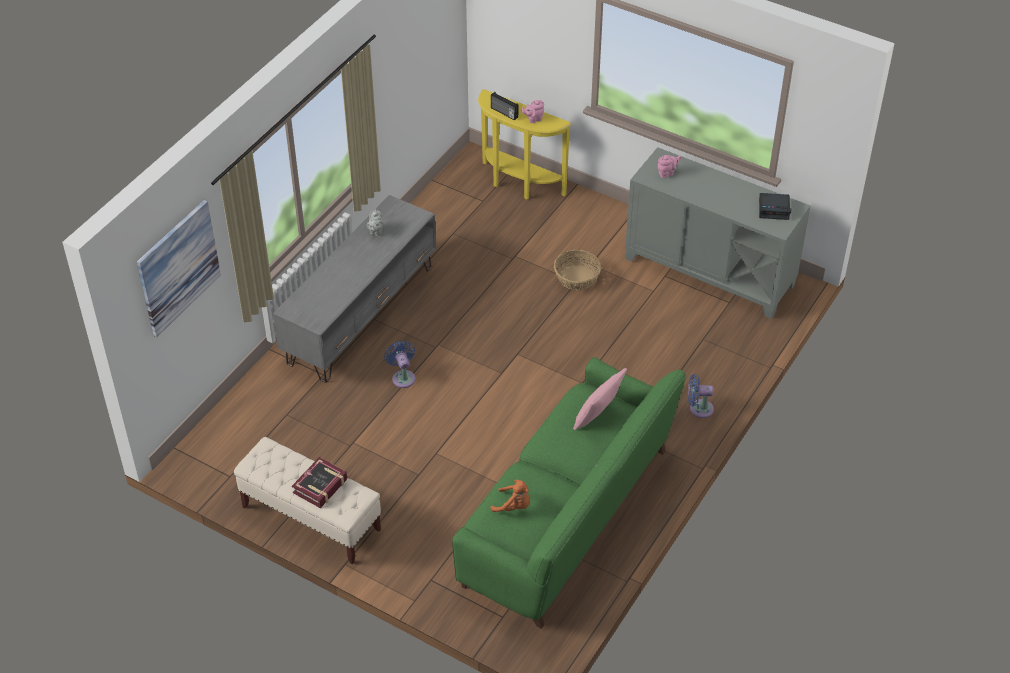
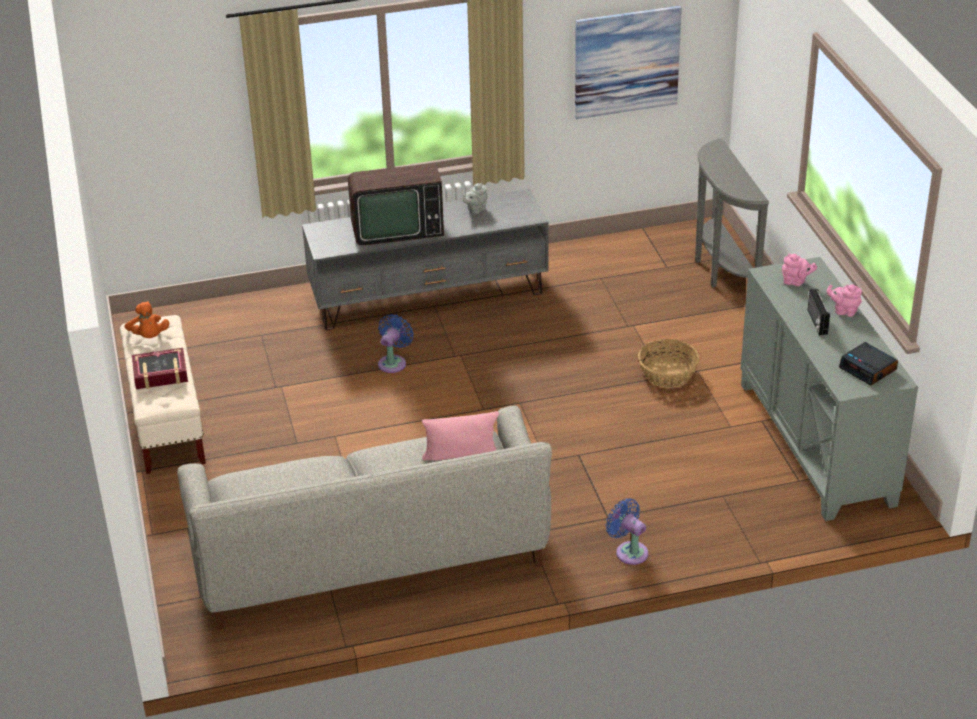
camera: 45 degrees right, 10 degrees down
picture [137,200,221,337] -> picture moved to [575,6,682,119]
green sofa [452,357,685,629] -> grey sofa [177,406,552,630]
yellow console table [478,89,571,200] -> grey console table [695,138,769,287]
radio [491,92,518,120] -> radio moved to [808,289,830,335]
orange plush toy [491,480,530,512] -> orange plush toy moved to [125,301,169,338]
pink teapot [522,100,544,123] -> pink teapot moved to [827,284,862,317]
none -> television [348,163,444,245]

